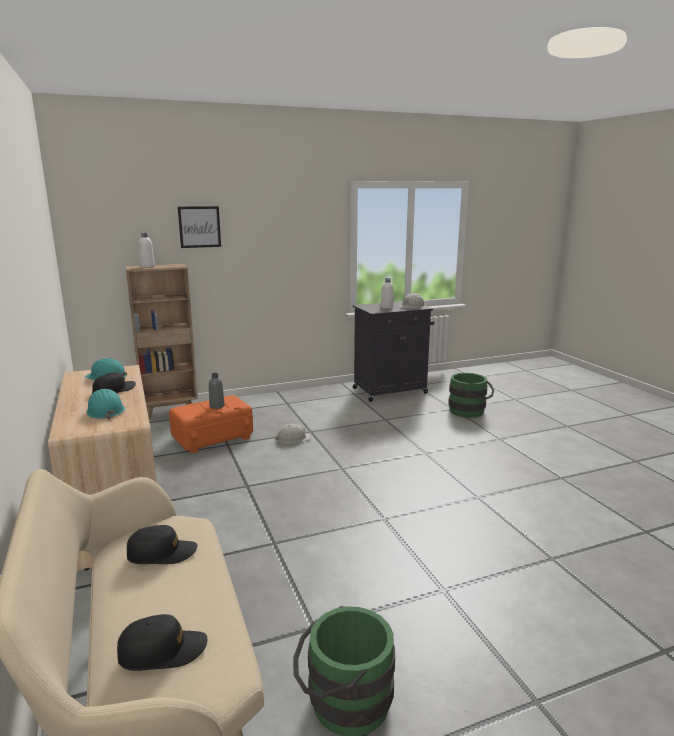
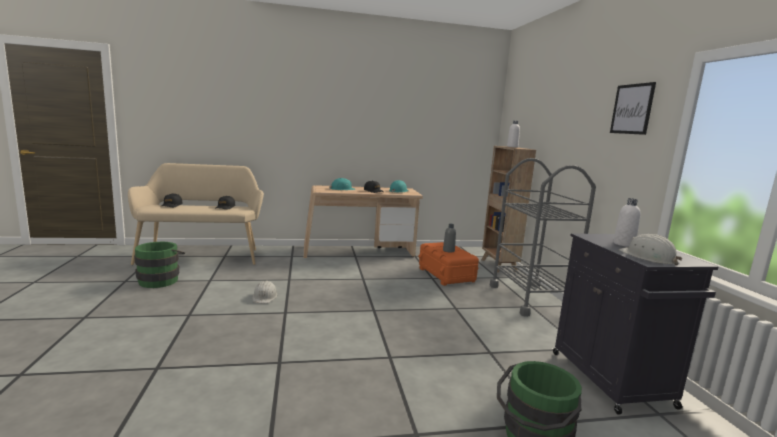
camera: 100 degrees right, 5 degrees down
picture [178,206,221,248] -> picture moved to [610,82,656,135]
white hard hat [275,424,311,444] -> white hard hat moved to [253,281,278,303]
none -> grey cart [490,158,596,317]

